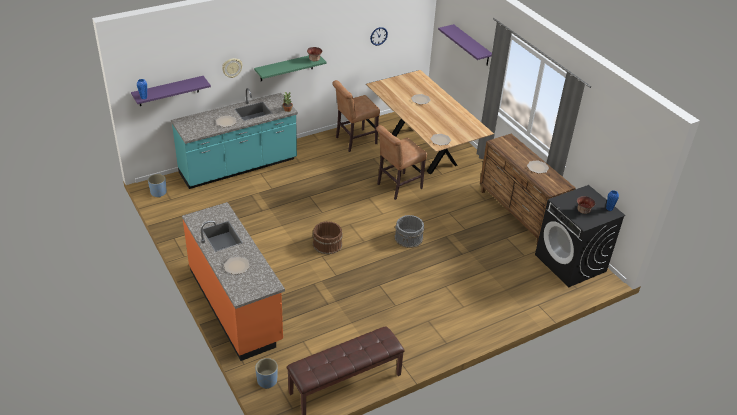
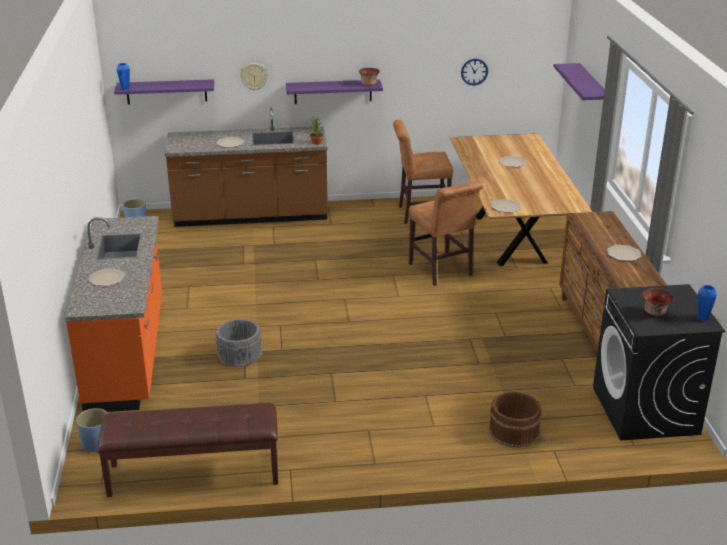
camera: 25 degrees right, 10 degrees down
turquoise counter [171,88,298,189] -> brown counter [165,107,328,227]
green shelf [254,55,327,81] -> purple shelf [286,80,383,104]
brown bucket [313,221,343,254] -> brown bucket moved to [489,392,542,448]
brown chair [376,125,427,200] -> brown chair turned 105 degrees counterclockwise [409,180,483,286]
grey bucket [395,215,424,248] -> grey bucket moved to [215,319,262,367]

